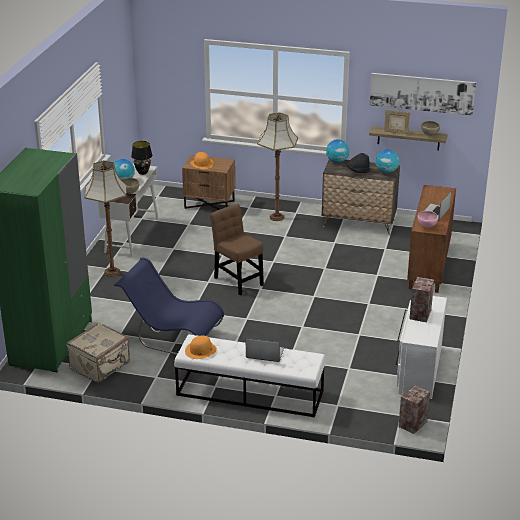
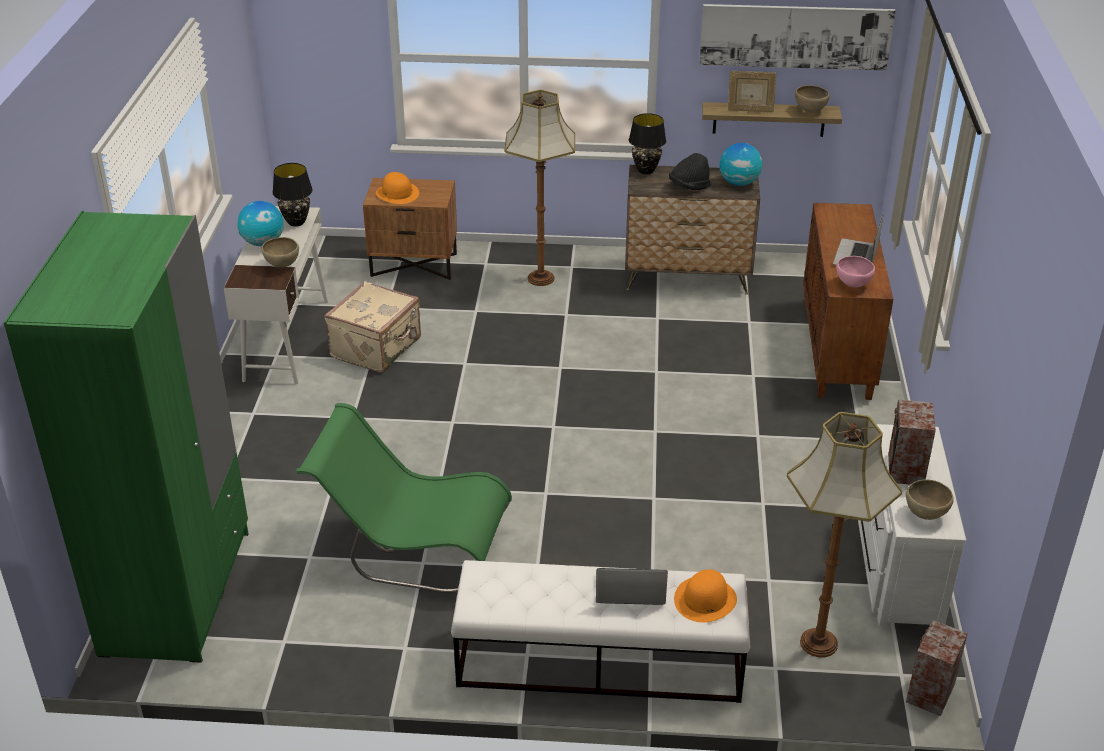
camera: 10 degrees left, 5 degrees up
beige suitcase [66,322,130,383] -> beige suitcase moved to [324,281,421,373]
floor lamp [84,160,127,277] -> floor lamp moved to [787,412,902,657]
blue chair [114,258,224,355] -> green chair [296,403,512,593]
orange hat [185,335,217,359] -> orange hat moved to [674,569,737,623]
brown chair [210,204,264,295] -> none
globe [326,139,349,163] -> black table lamp [629,113,666,174]
none -> brown bowl [906,479,954,520]

